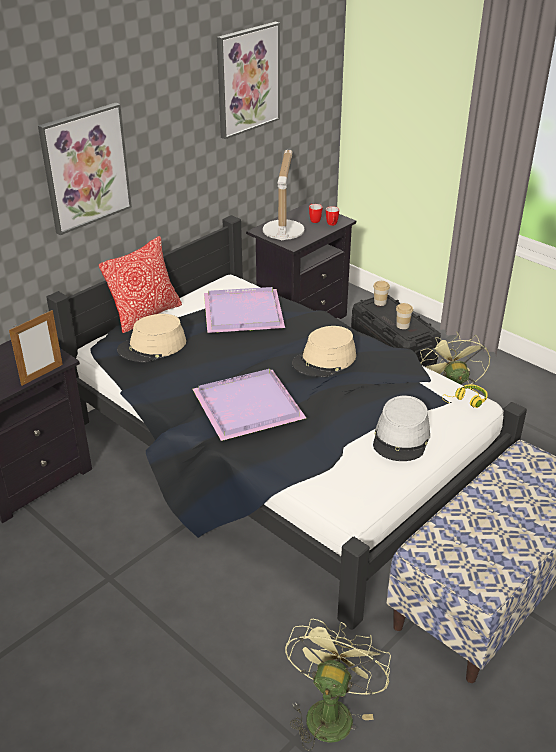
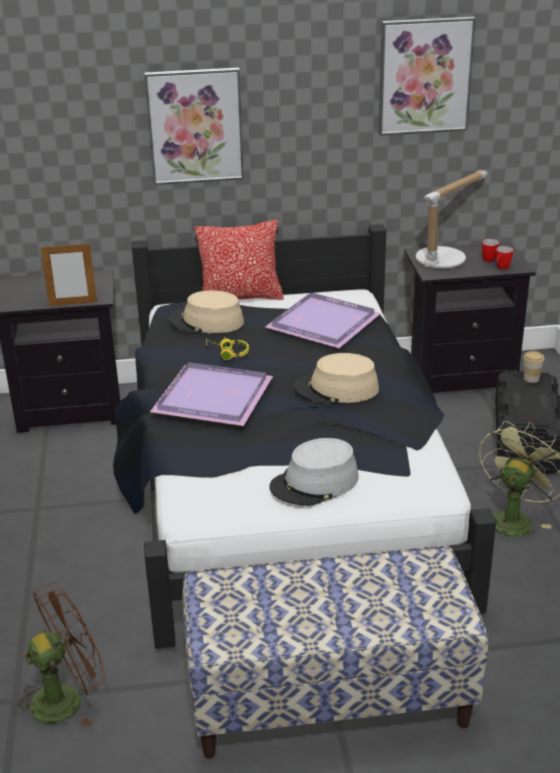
camera: 40 degrees right, 5 degrees down
green fan [285,619,391,751] -> brown fan [13,582,106,727]
cup [396,303,413,329] -> none
yellow headphones [442,384,488,408] -> yellow headphones moved to [206,337,249,360]

